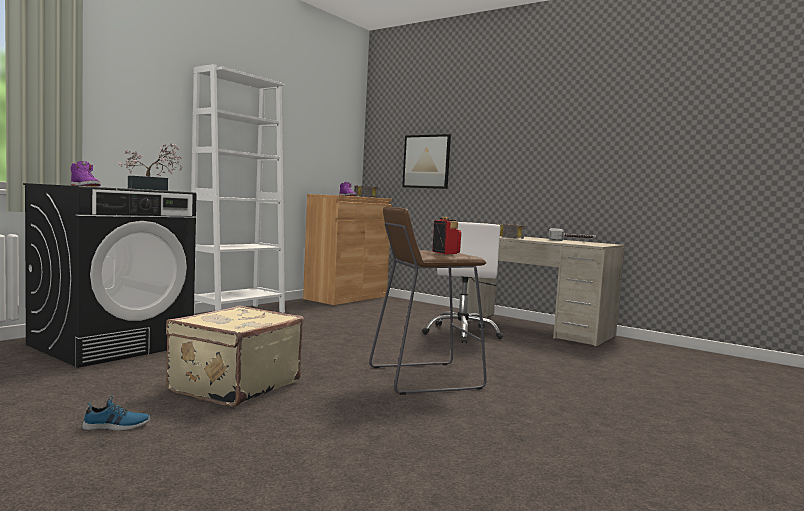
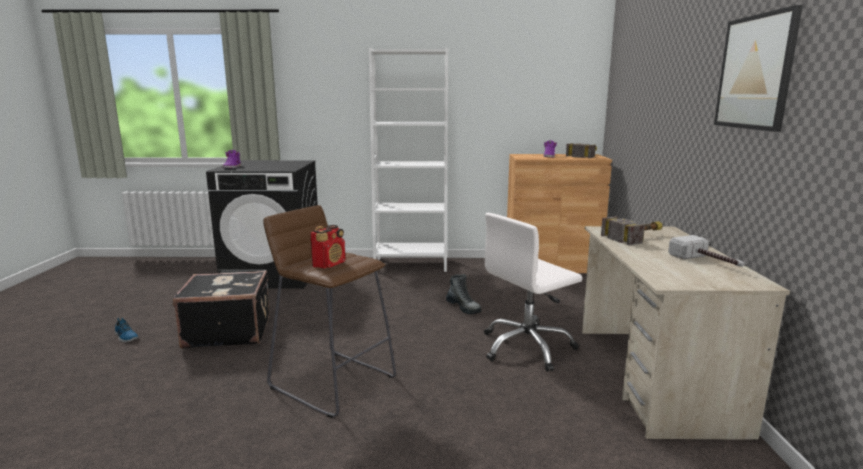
camera: 55 degrees right, 10 degrees up
potted plant [118,143,183,191] -> none
beige suitcase [166,306,304,407] -> black suitcase [173,270,269,349]
picture [402,134,451,189] -> picture moved to [714,5,803,132]
none -> boot [446,274,482,314]

